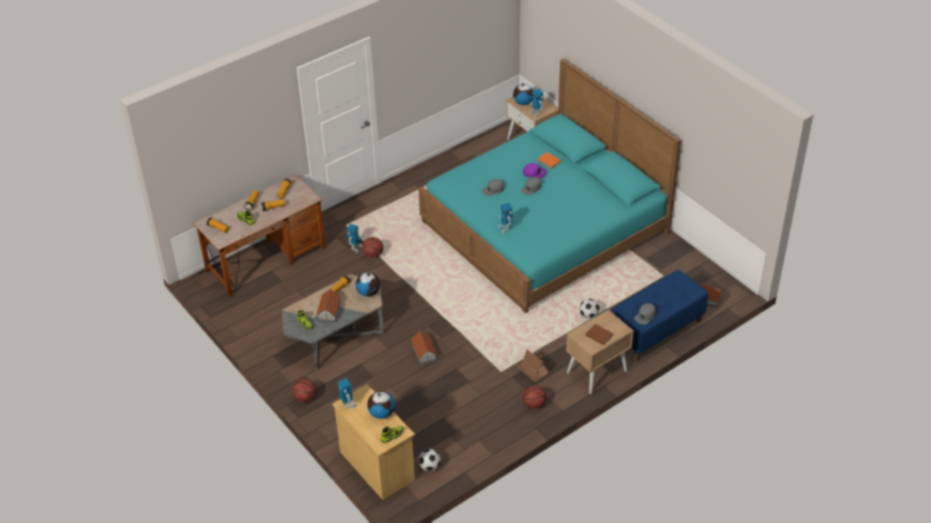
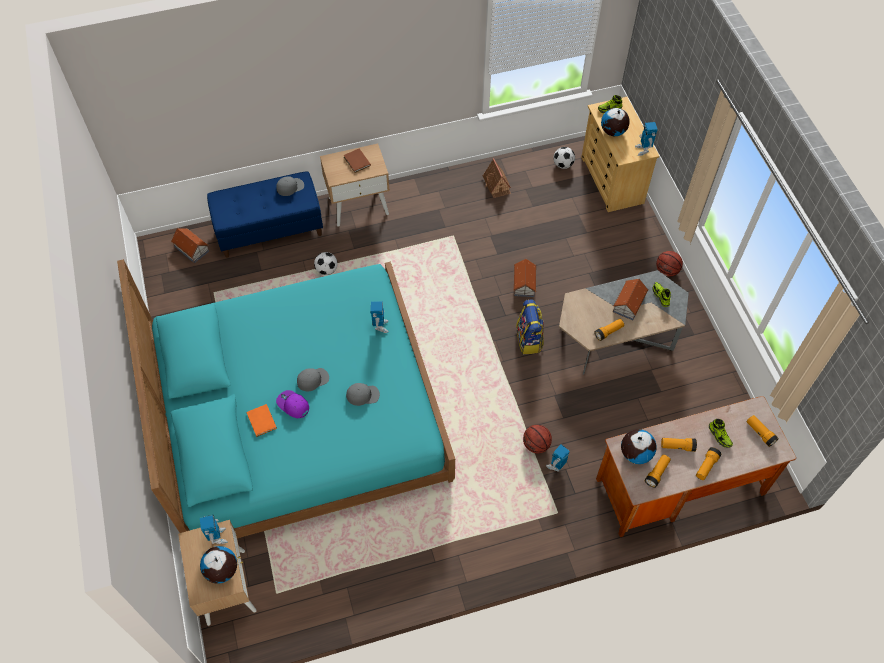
camera: 160 degrees left, 15 degrees up
globe [356,272,380,297] -> globe moved to [621,429,657,464]
toy house [518,349,550,382] -> toy house moved to [482,158,511,198]
basketball [523,386,546,409] -> none
none -> backpack [516,299,544,354]

